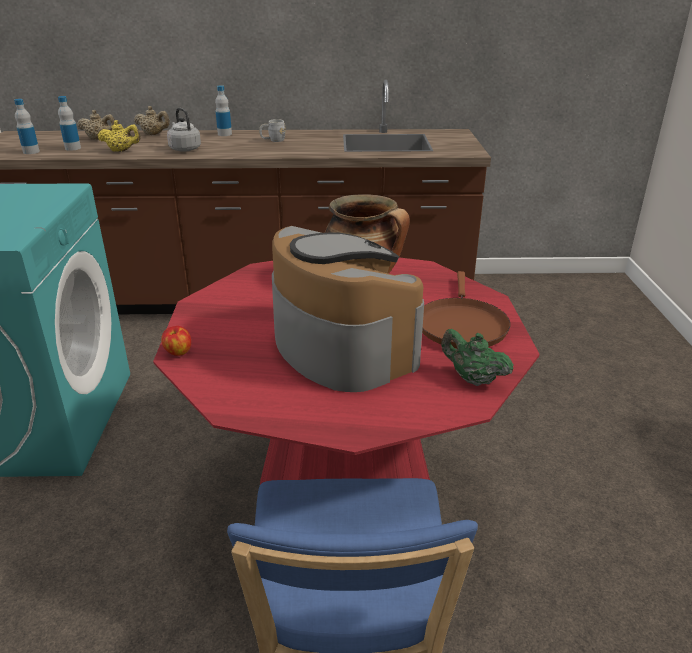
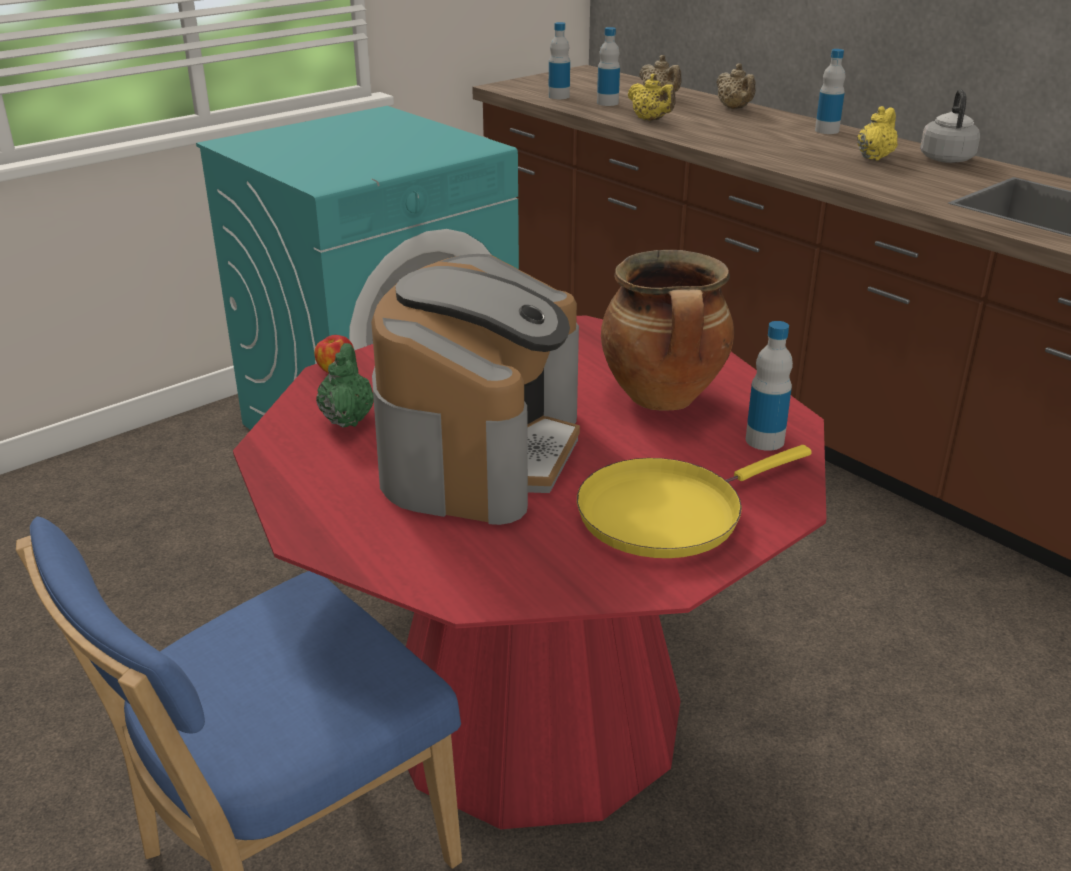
camera: 50 degrees right, 0 degrees up
grey kettle [167,108,201,152] -> grey kettle moved to [920,89,980,163]
grey mug [259,119,286,142] -> yellow teapot [857,106,898,161]
brown frying pan [422,271,510,348] -> yellow frying pan [577,445,812,558]
green teapot [441,329,514,386] -> green teapot moved to [316,343,374,428]
none -> bottle [746,321,793,451]

